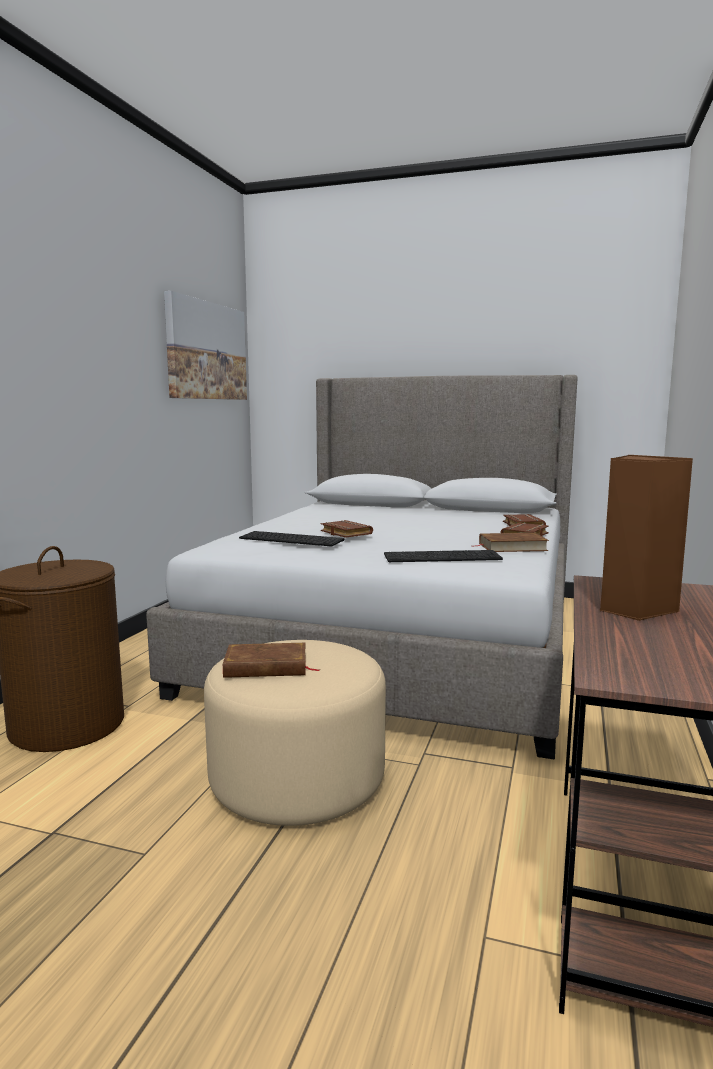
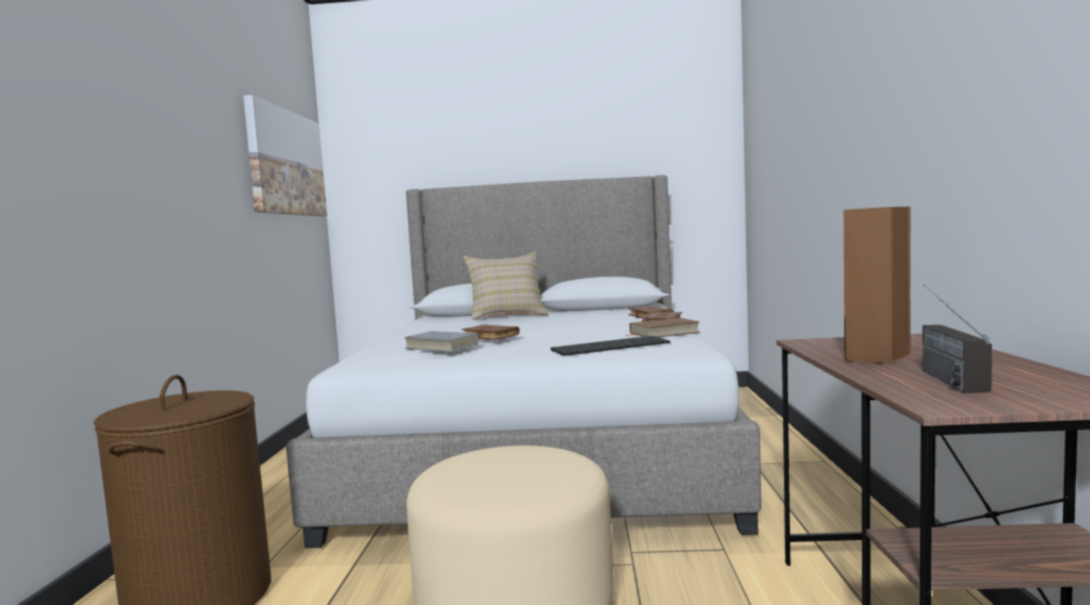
camera: 15 degrees left, 5 degrees down
brown book [223,643,321,678] -> none
keyboard [239,531,344,546] -> grey book [403,331,479,352]
none -> beige pillow [463,252,549,320]
none -> radio [922,284,992,393]

